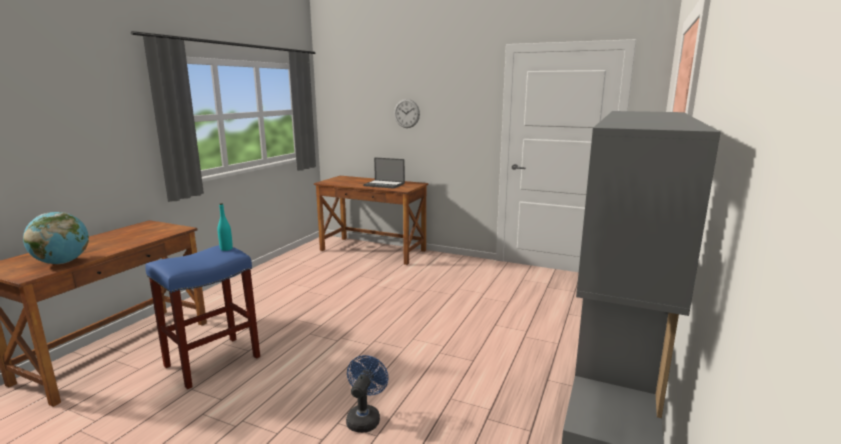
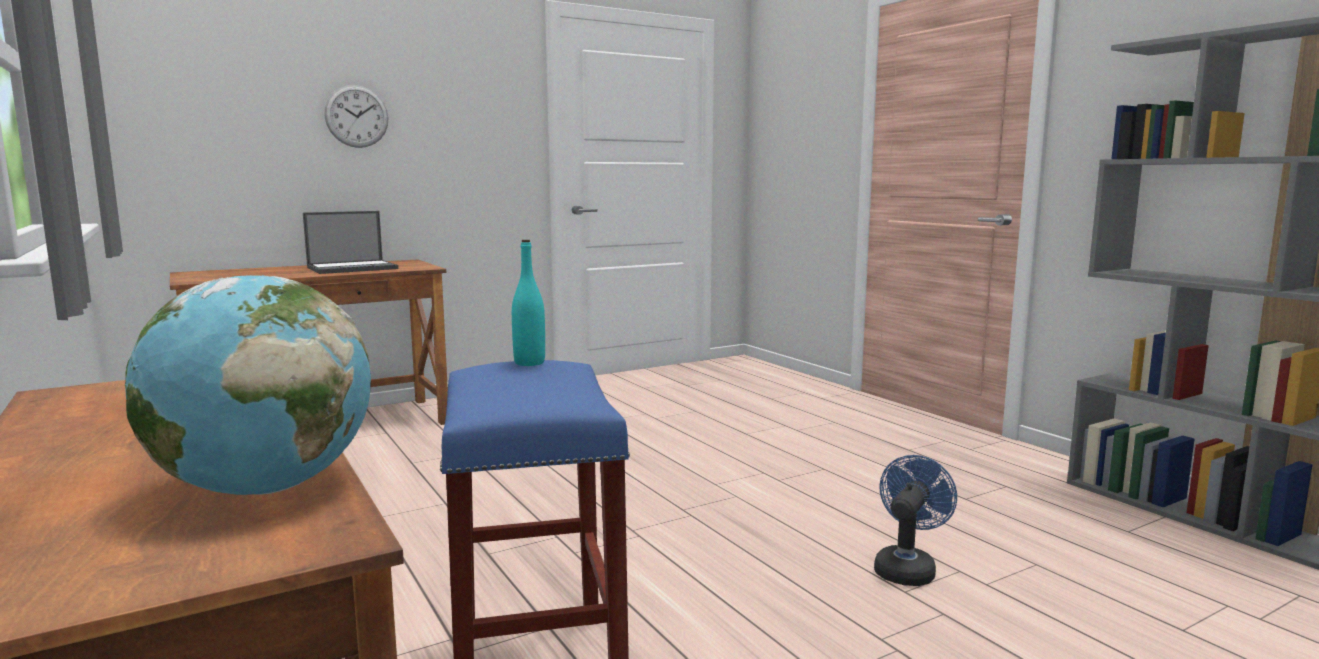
camera: 55 degrees left, 5 degrees down
blue fan [346,355,389,433] -> blue fan turned 75 degrees clockwise [874,455,957,586]

